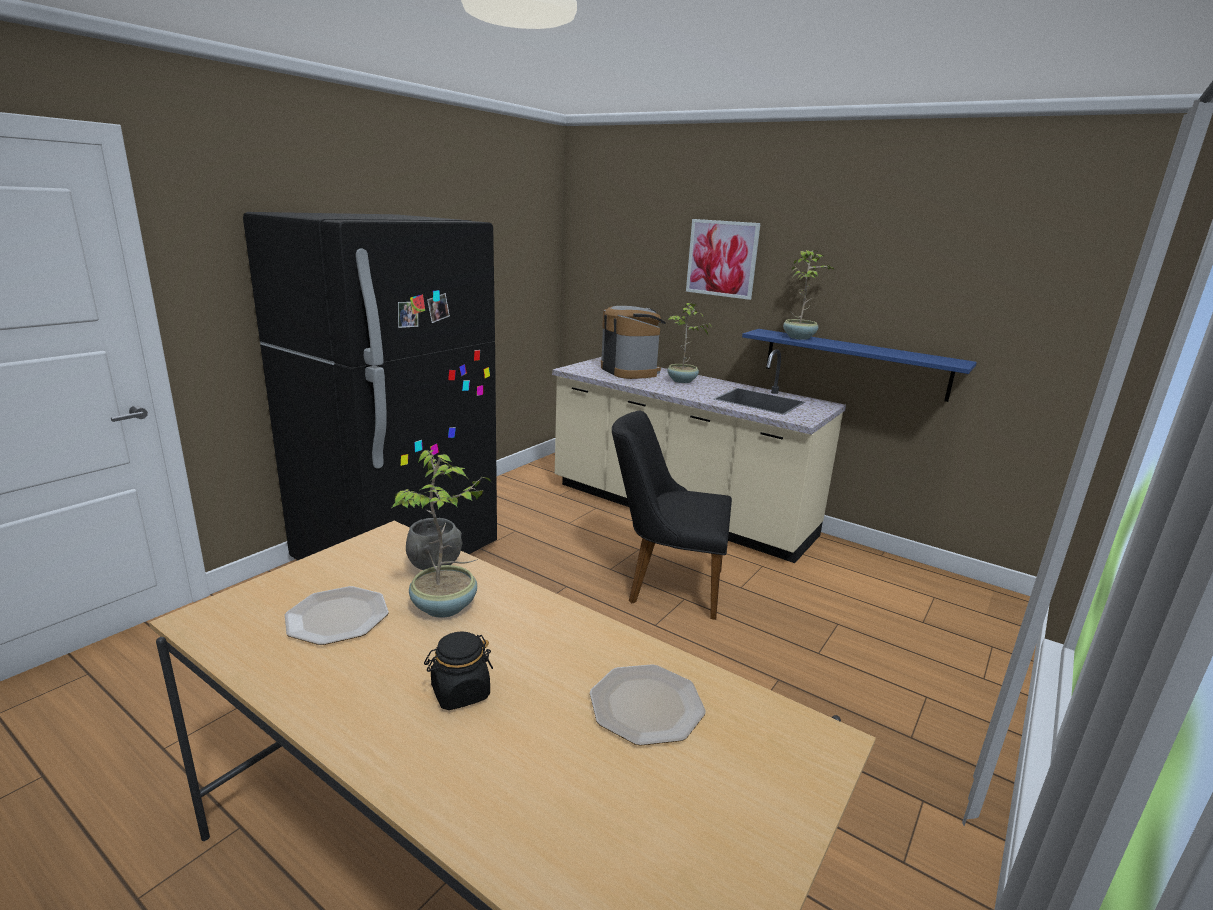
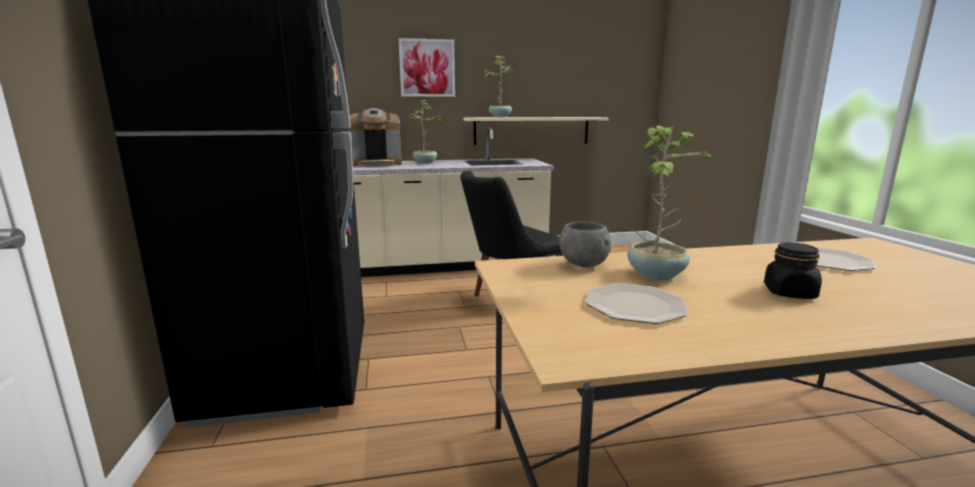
camera: 45 degrees left, 5 degrees down
coffee machine [601,306,666,379] -> coffee machine turned 150 degrees clockwise [350,108,402,167]
blue shelf [742,329,977,402] -> beige shelf [463,117,609,145]

